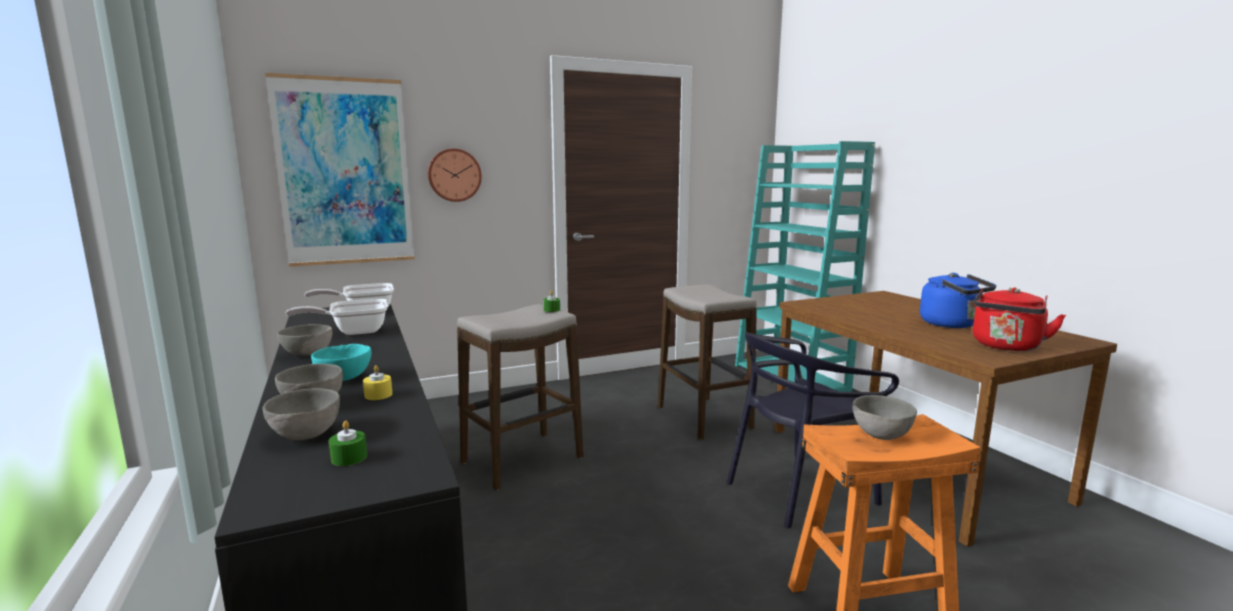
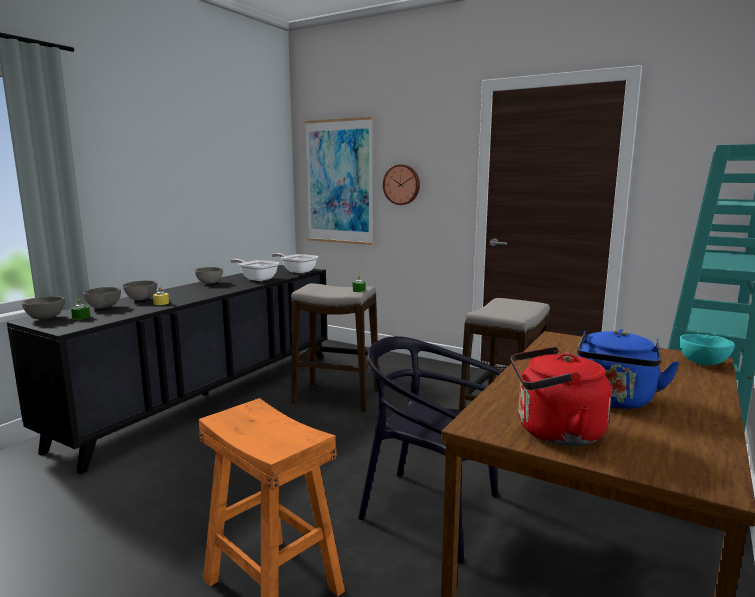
camera: 55 degrees right, 0 degrees up
turquoise bowl [311,344,371,381] -> turquoise bowl moved to [679,334,735,365]
grey bowl [853,395,917,440] -> grey bowl moved to [22,296,65,319]

